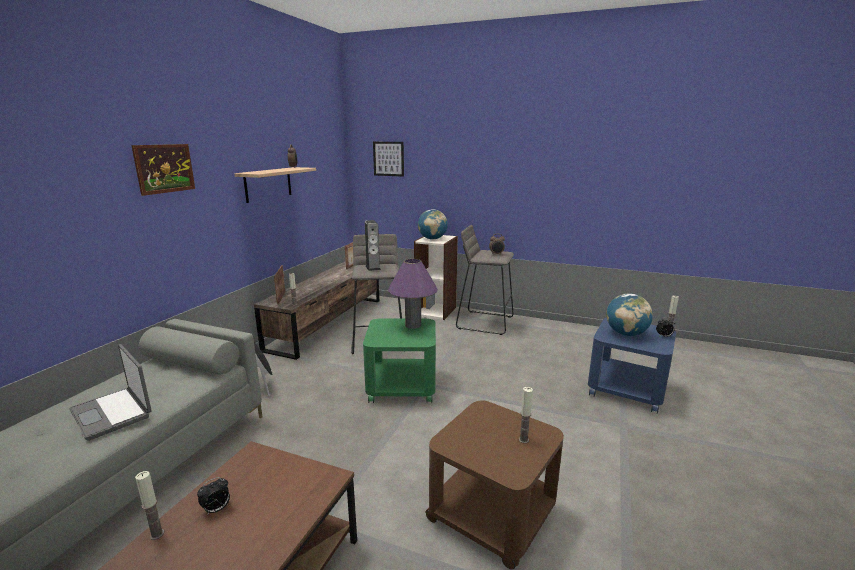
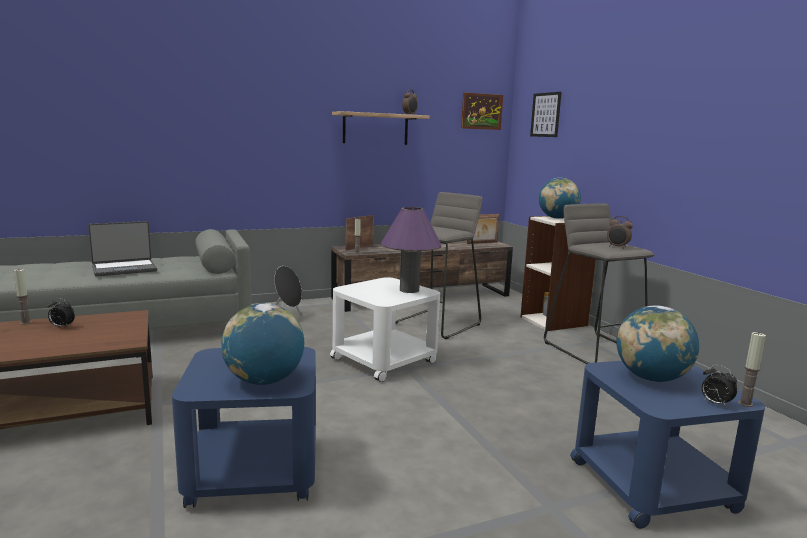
camera: 45 degrees right, 5 degrees down
laptop [70,344,152,441] -> laptop turned 120 degrees counterclockwise [88,221,157,277]
picture [131,144,195,196] -> picture moved to [461,92,503,130]
green side table [363,318,436,403] -> white side table [330,277,440,382]
speaker [365,220,381,271] -> none
brown side table [425,401,564,569] -> blue side table [172,347,316,508]
candle [519,387,533,443] -> globe [221,303,304,385]

